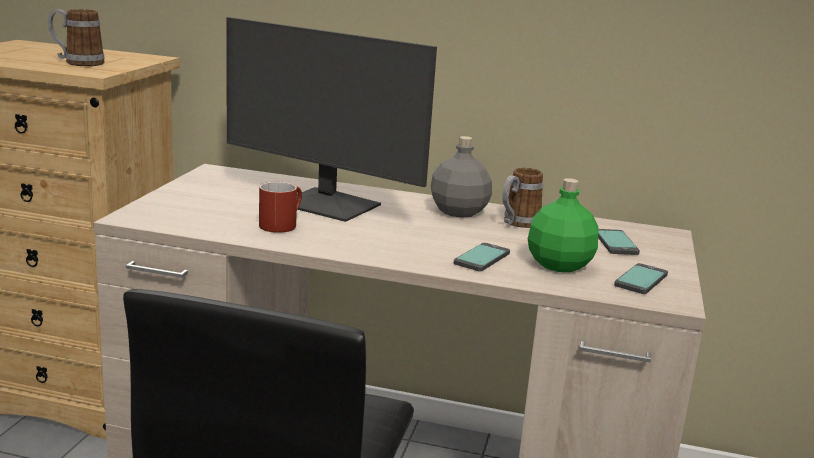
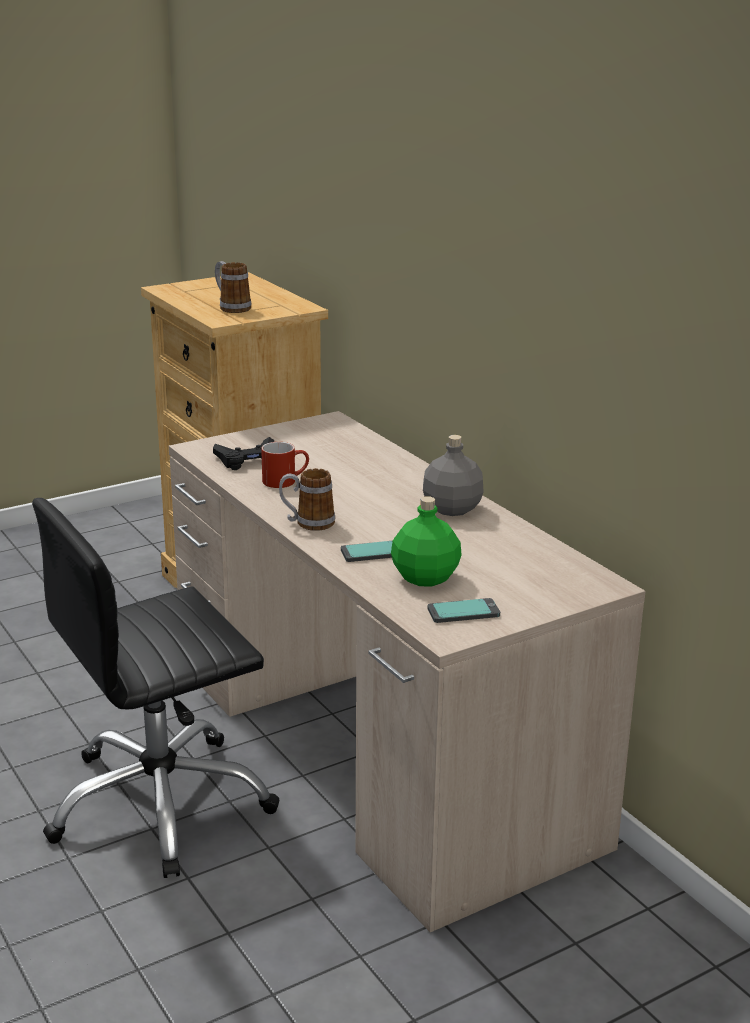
camera: 45 degrees right, 5 degrees up
monitor [226,17,437,222] -> none
mug [502,168,543,228] -> mug moved to [279,468,335,531]
phone [598,229,640,255] -> none
none -> black game controller [213,437,274,470]

